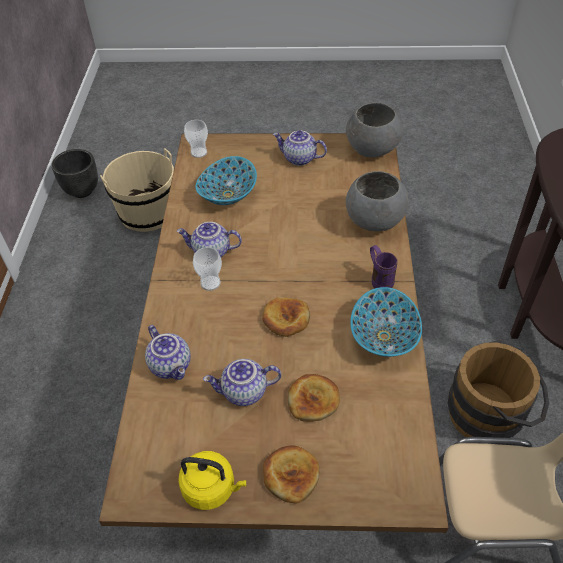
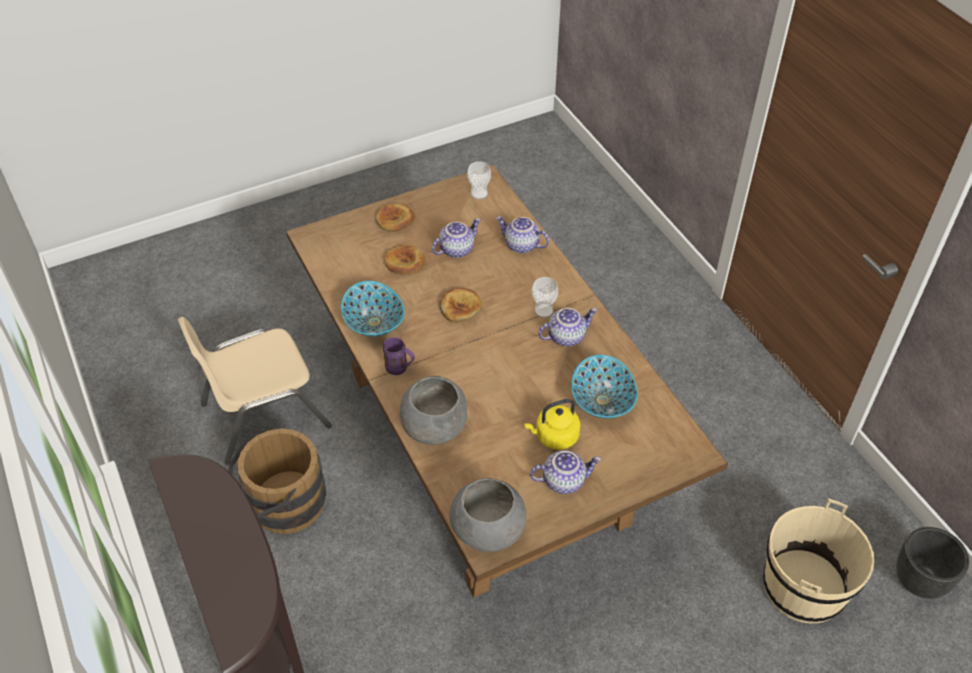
camera: 150 degrees right, 0 degrees up
yellow kettle [178,451,246,510] -> yellow kettle moved to [524,399,580,450]
cup [184,120,208,158] -> cup moved to [467,161,491,199]

